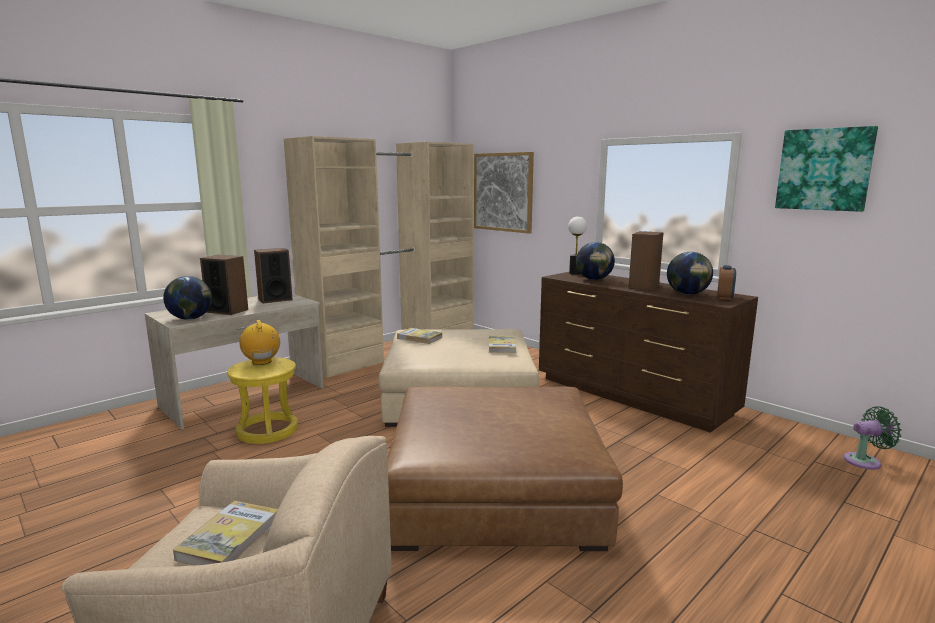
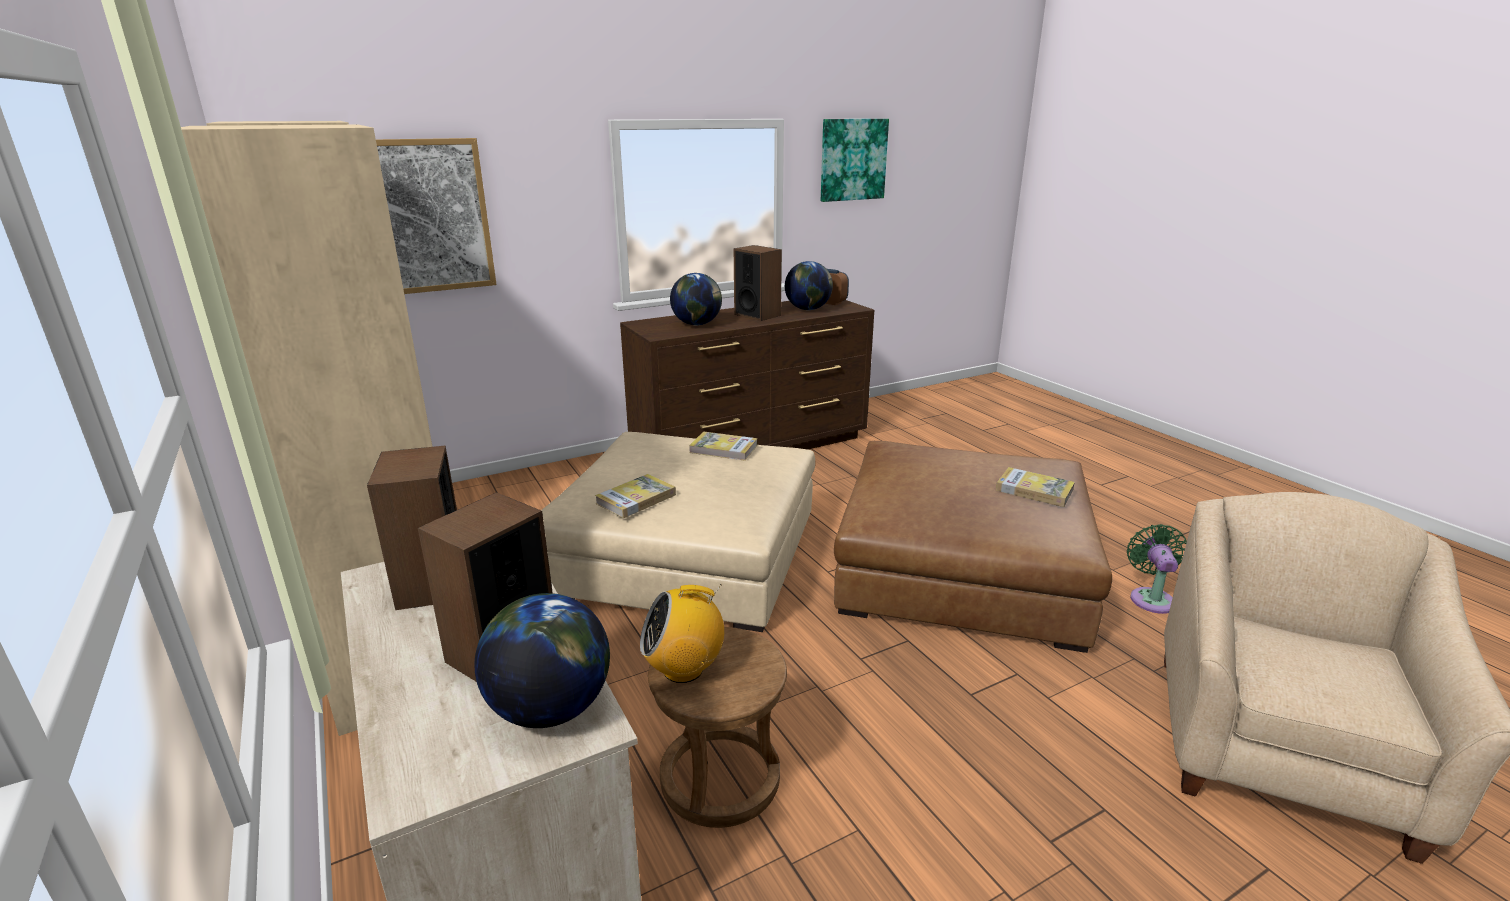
camera: 75 degrees left, 10 degrees up
book [173,501,278,565] -> book moved to [996,467,1075,507]
yellow stool [227,357,298,444] -> brown stool [648,627,787,828]
table lamp [568,216,587,275] -> none
green fan [844,406,902,469] -> green fan moved to [1127,524,1187,614]

